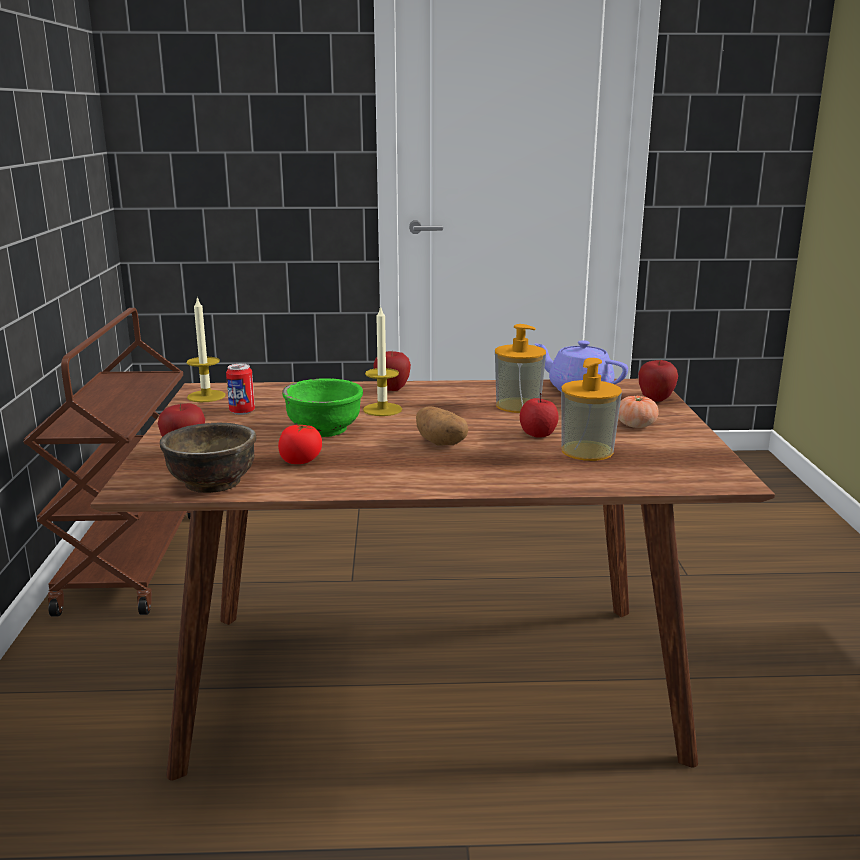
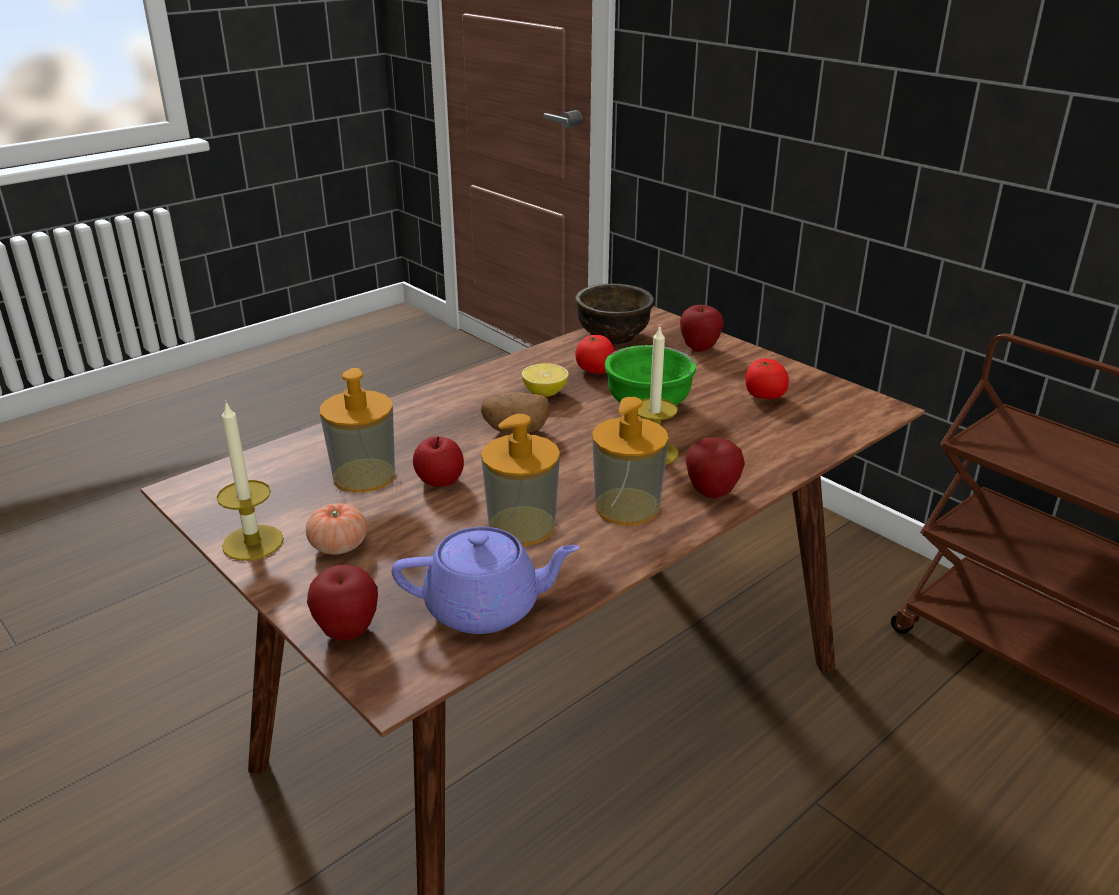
camera: 140 degrees right, 10 degrees up
candle [186,296,226,402] -> candle moved to [217,400,284,561]
can [226,364,255,415] -> tomato [745,358,789,399]
none -> lemon [522,363,569,397]
none -> soap dispenser [592,397,669,525]

